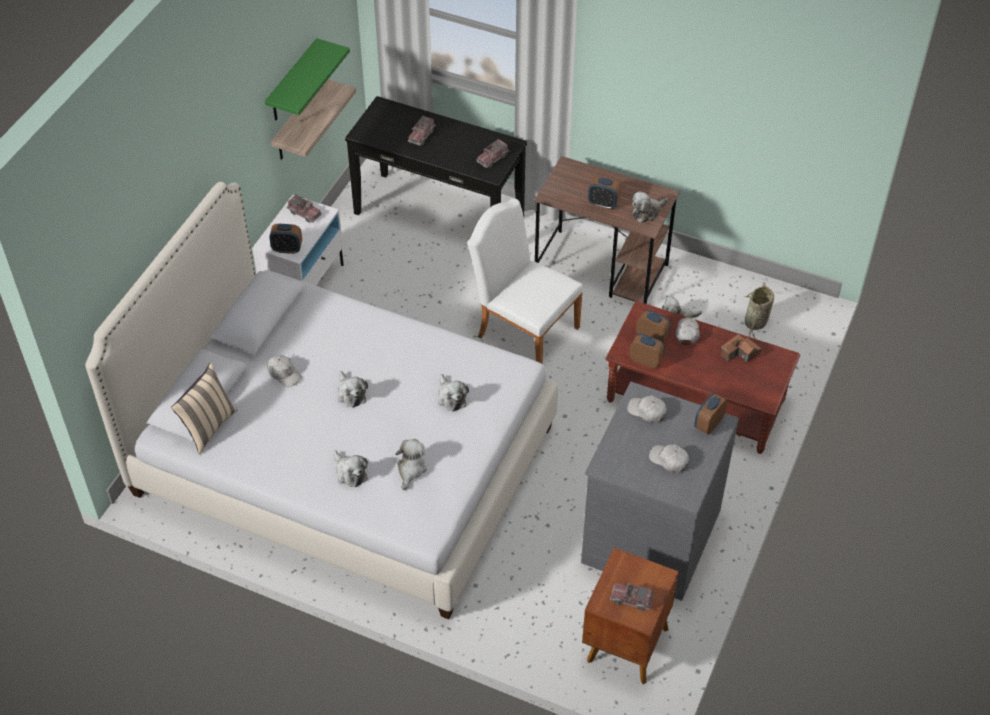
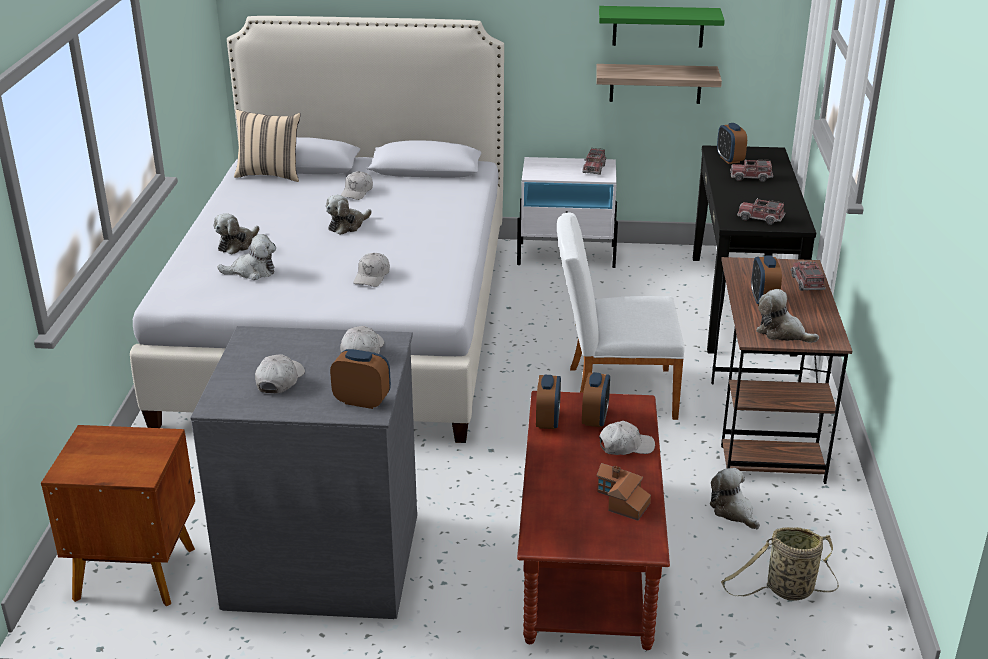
camera: 70 degrees right, 20 degrees down
alarm clock [269,224,302,254] -> alarm clock moved to [717,123,747,164]
plush toy [438,374,469,412] -> white cap [353,253,390,287]
white chair [467,198,583,364] -> white chair turned 105 degrees counterclockwise [557,212,684,420]
toy truck [610,583,655,611] -> toy truck moved to [791,261,826,291]

